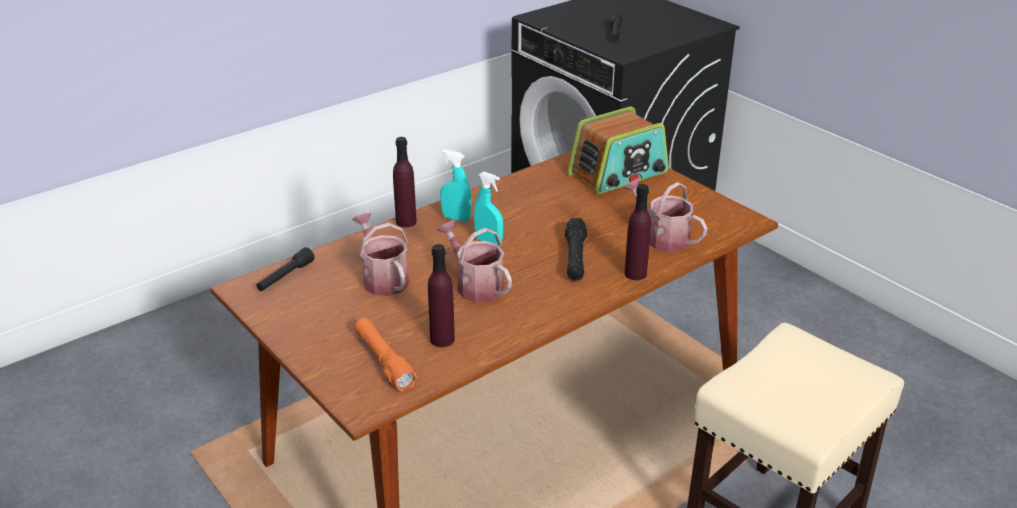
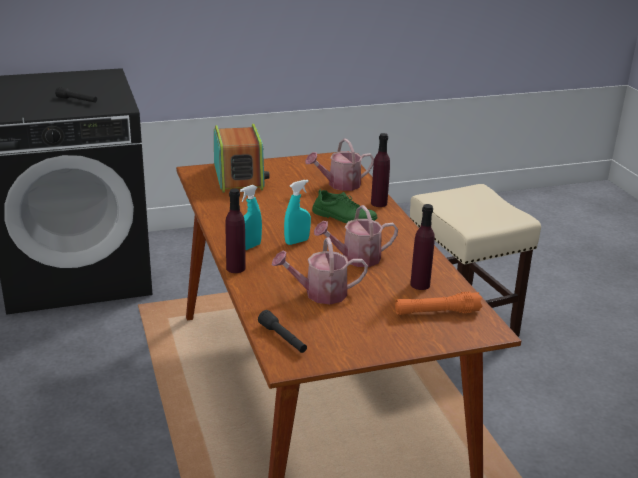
camera: 70 degrees left, 5 degrees down
black flashlight [565,218,587,281] -> green shoe [312,189,377,223]

